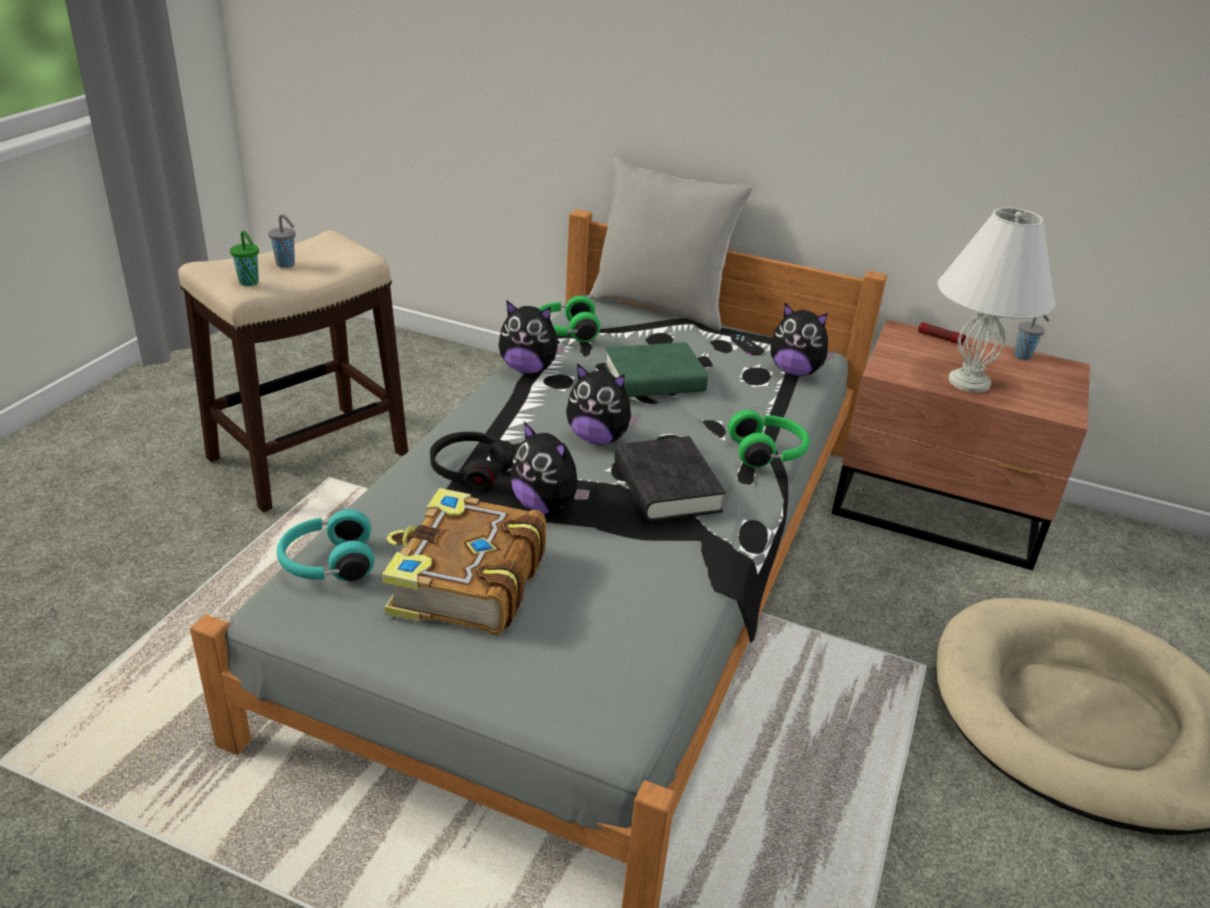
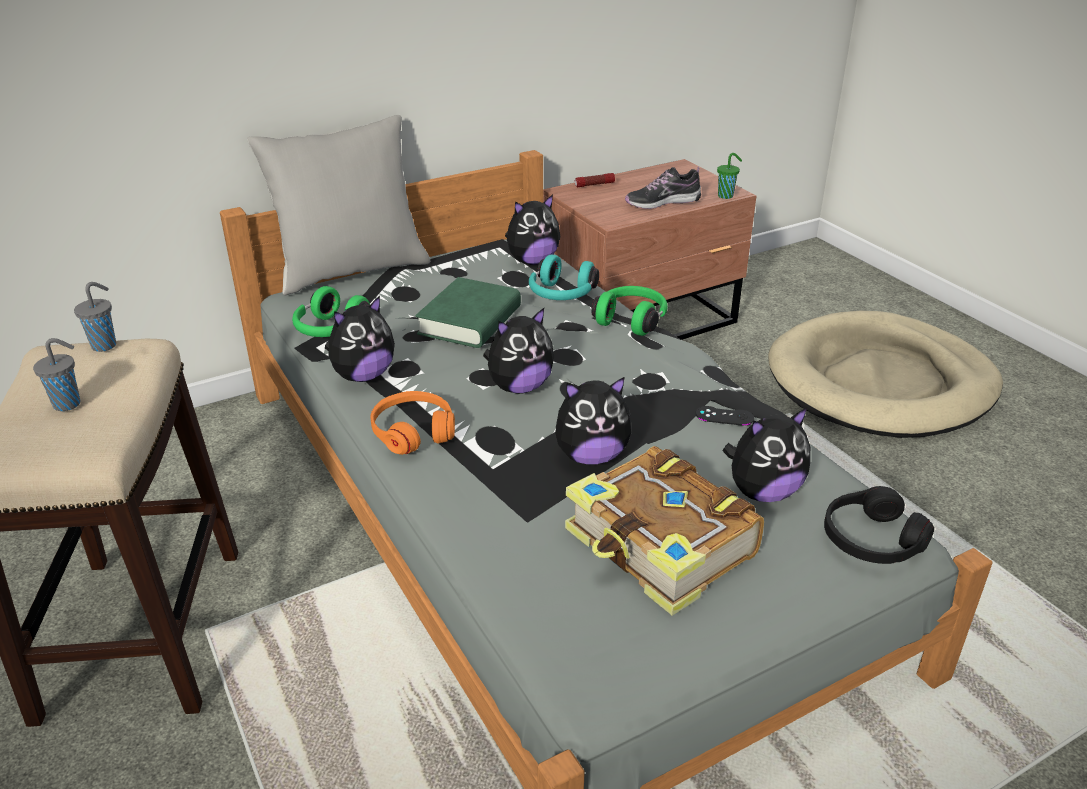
camera: 50 degrees left, 0 degrees up
green cup [230,230,259,286] -> green cup moved to [717,153,742,199]
turquoise headphones [277,509,374,581] -> turquoise headphones moved to [529,255,599,300]
black headphones [430,432,516,489] -> black headphones moved to [824,486,934,564]
black book [614,436,726,522] -> none
black game controller [731,334,764,355] -> black game controller moved to [695,406,754,426]
white table lamp [938,207,1055,393] -> shoe [625,166,701,209]
grey cup [1014,315,1049,360] -> grey cup moved to [74,282,116,352]
none -> orange headphones [370,391,455,455]
none -> plush toy [723,408,810,502]

